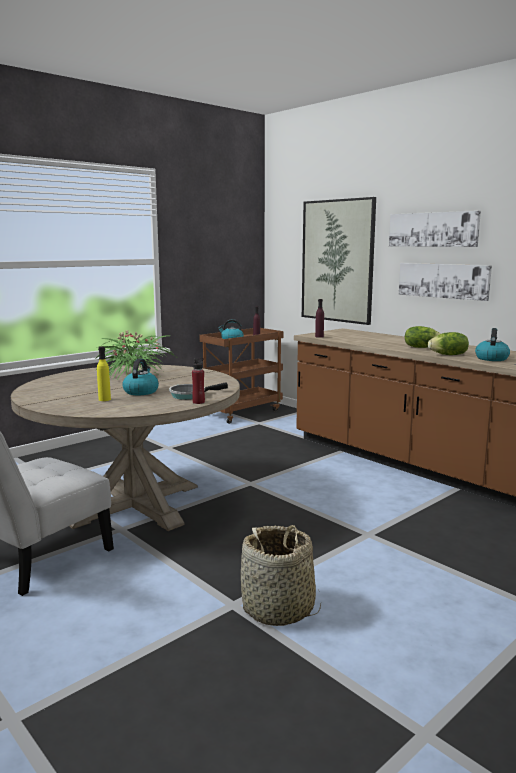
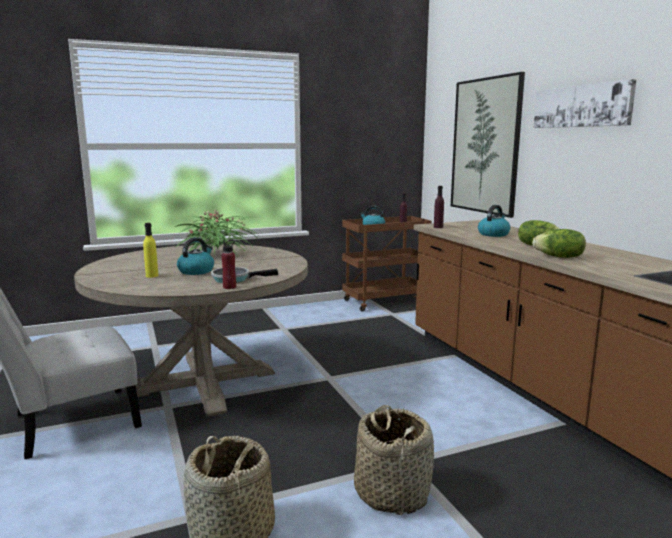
camera: 20 degrees right, 0 degrees up
picture [399,263,492,301] -> none
kettle [475,328,510,361] -> kettle moved to [478,205,510,237]
none -> basket [354,405,434,516]

